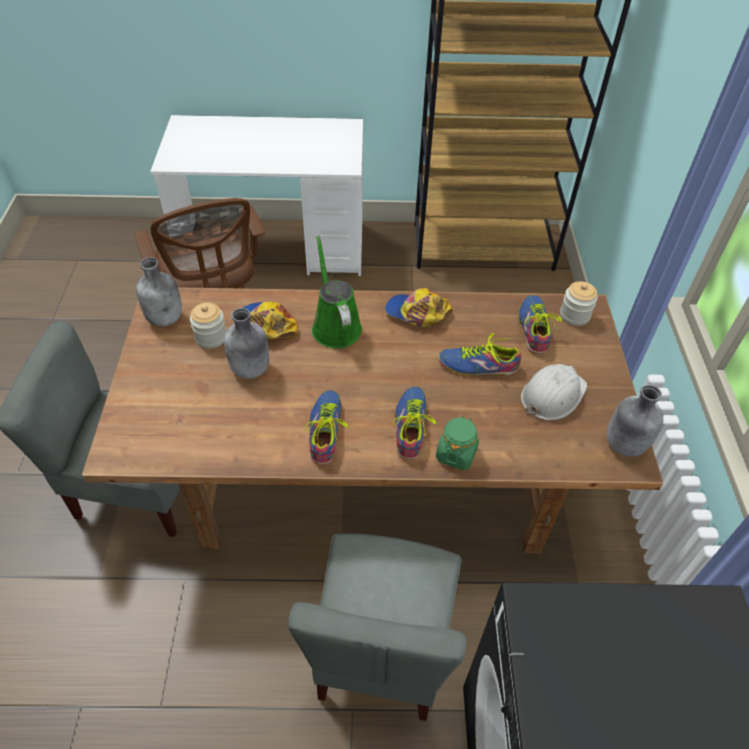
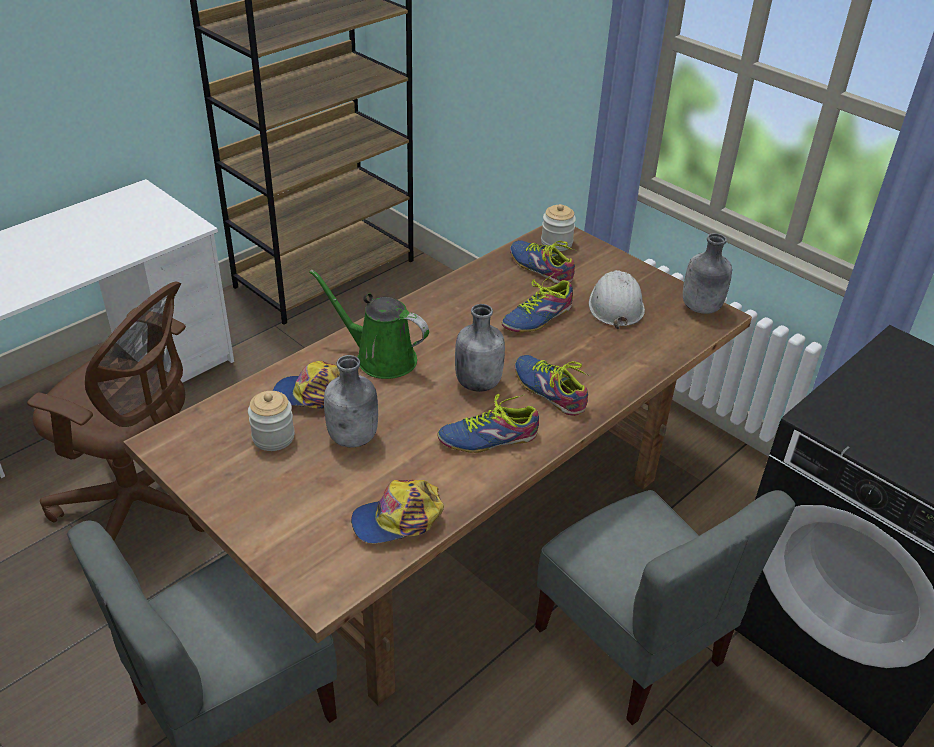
camera: 45 degrees left, 10 degrees down
grey bottle [136,257,182,327] -> grey bottle moved to [455,304,505,392]
shoe [304,390,349,465] -> shoe turned 60 degrees counterclockwise [437,394,539,453]
cap [385,288,453,327] -> cap moved to [351,479,444,544]
green jar [436,415,479,470] -> none

